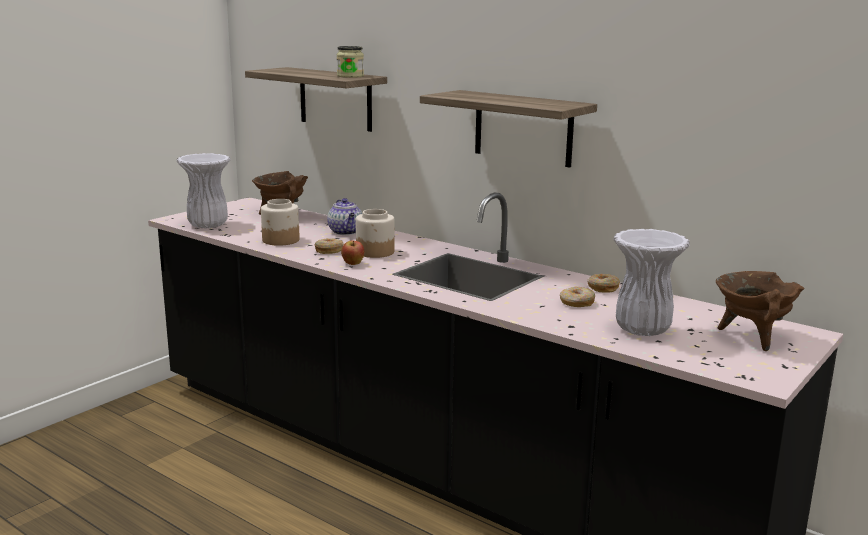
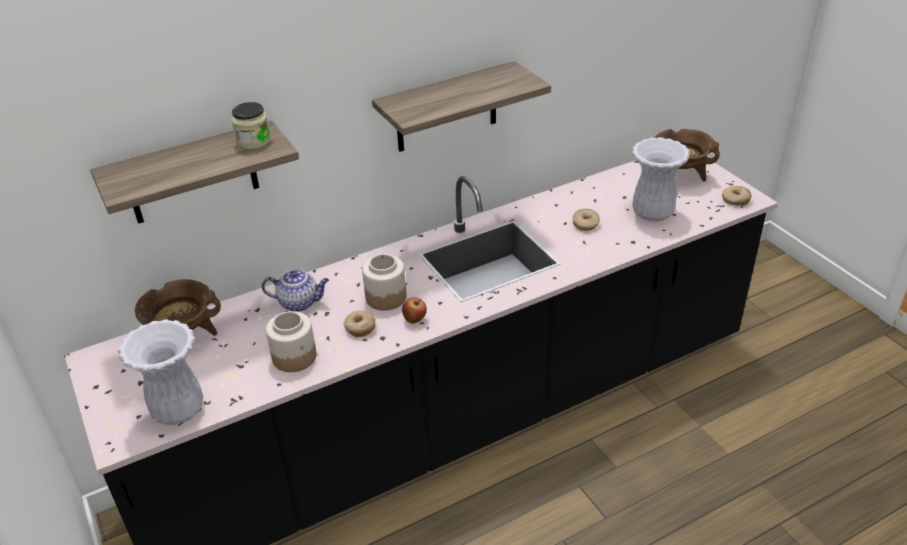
camera: 65 degrees left, 20 degrees up
donut [587,274,620,292] -> donut moved to [722,186,752,205]

